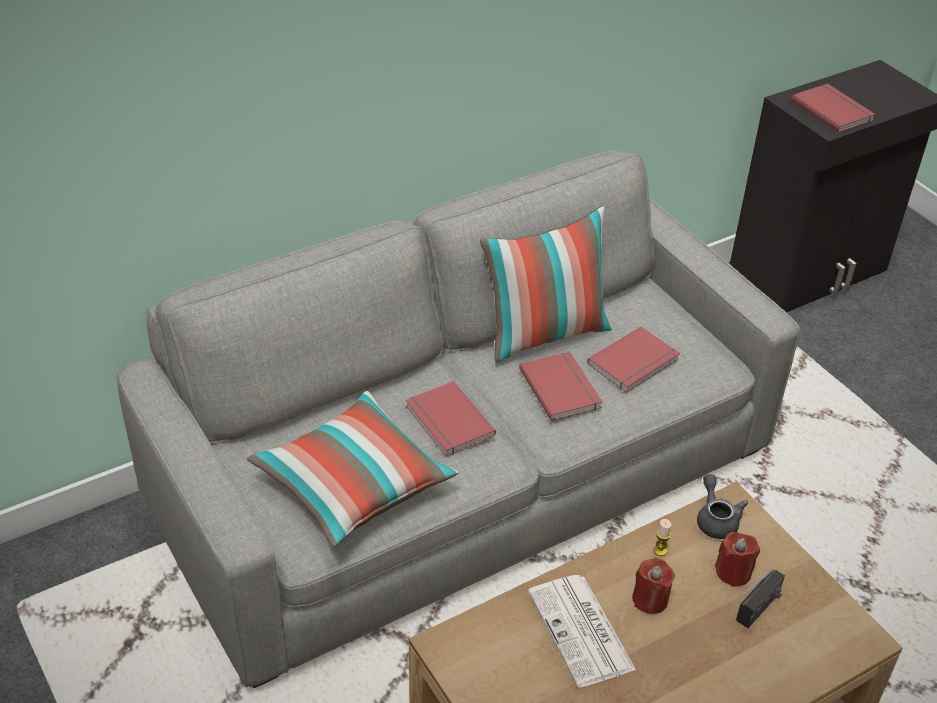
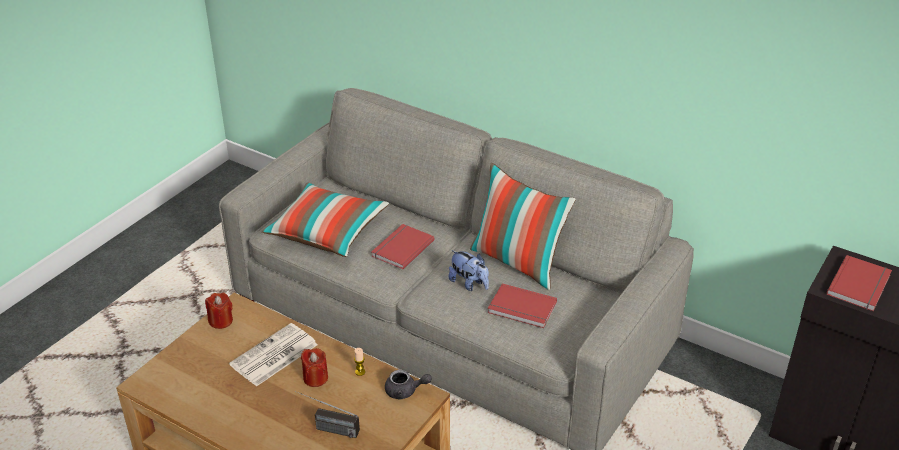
camera: 65 degrees right, 5 degrees down
red book [519,352,602,421] -> plush toy [449,250,489,291]
grey teapot [697,474,748,539] -> grey teapot turned 45 degrees clockwise [385,370,432,400]
red candle [715,532,760,587] -> red candle moved to [205,293,233,329]

